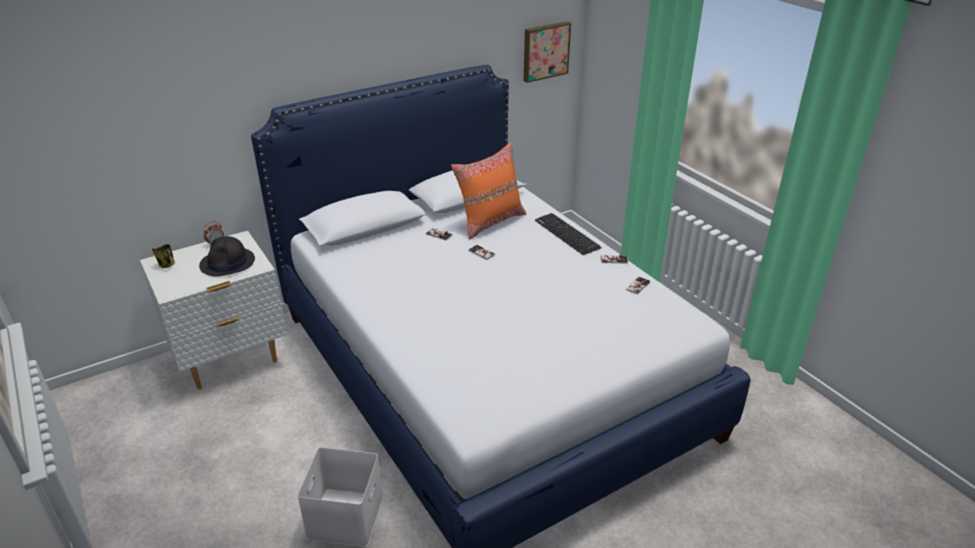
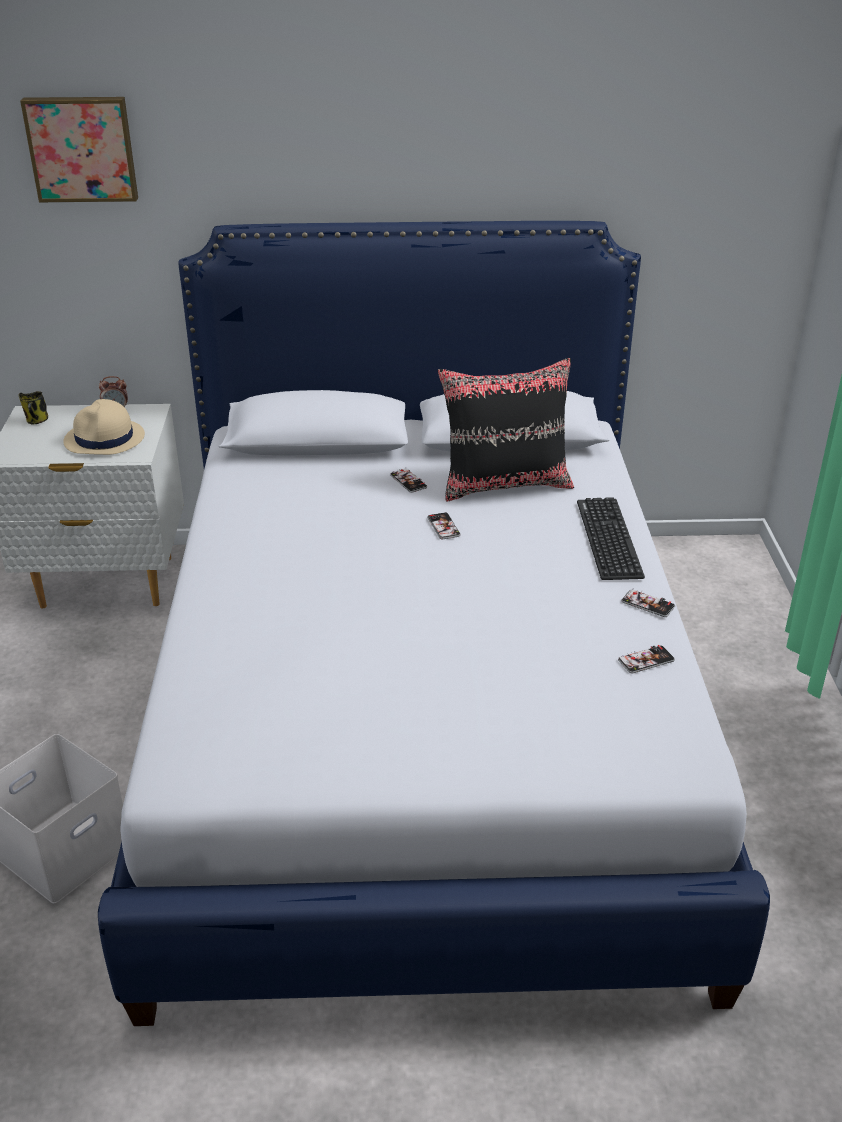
camera: 30 degrees right, 0 degrees up
black hat [199,236,255,277] -> beige hat [63,399,145,455]
orange pillow [451,143,527,239] -> black pillow [438,358,574,501]
picture [524,21,571,83] -> picture moved to [20,97,138,202]

